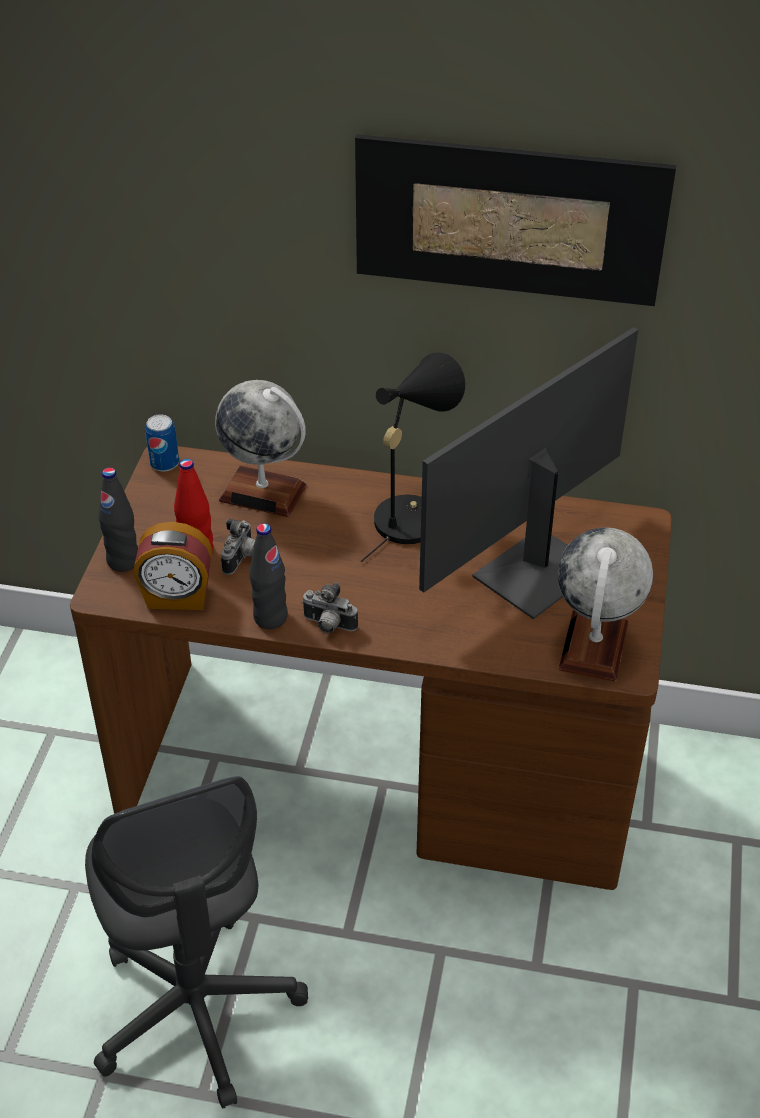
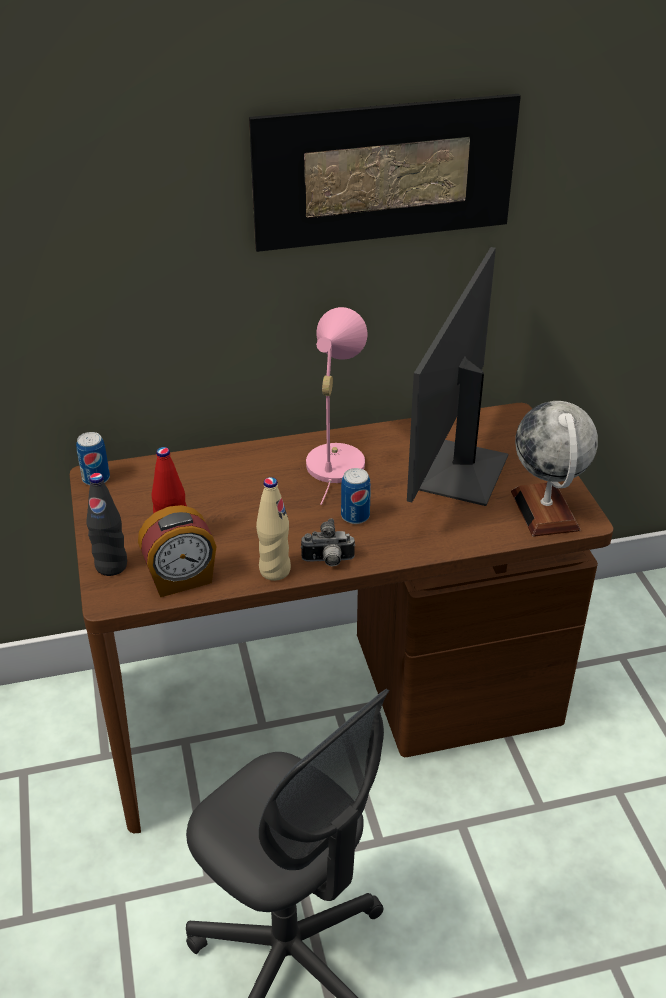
camera: 25 degrees left, 5 degrees down
globe [215,380,307,517] -> none
camera [221,519,255,575] -> none
black bottle [249,523,288,629] -> beige bottle [256,477,291,581]
black table lamp [361,352,465,562] -> pink table lamp [306,307,367,505]
none -> can [341,468,371,524]

